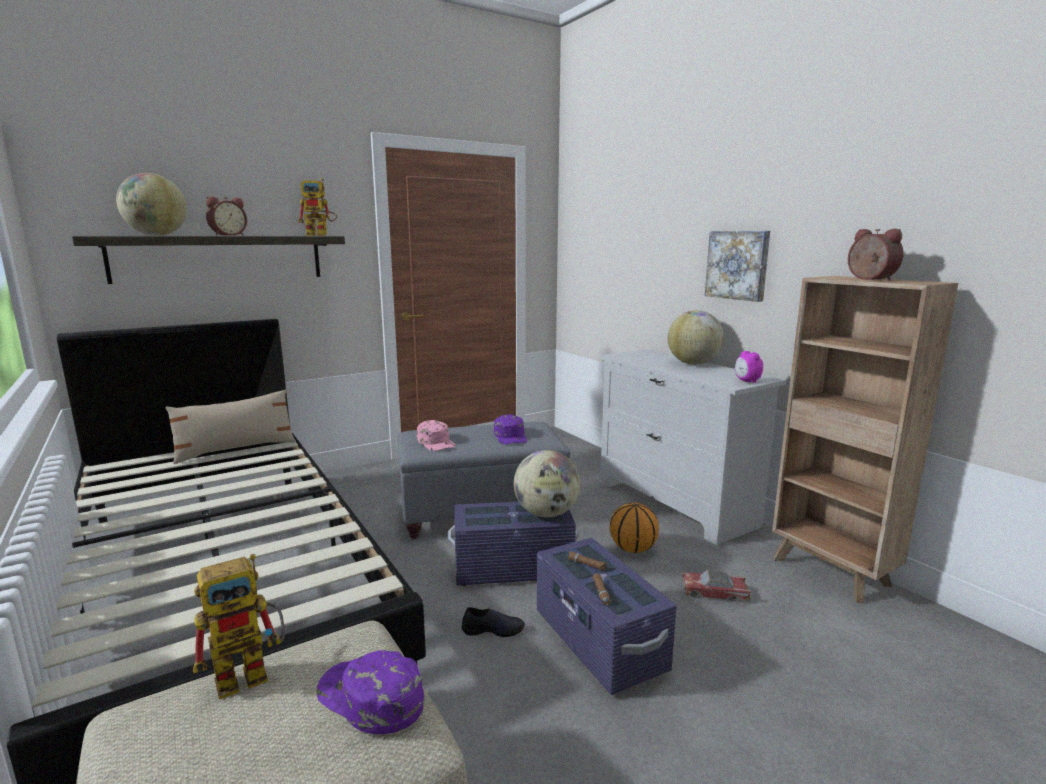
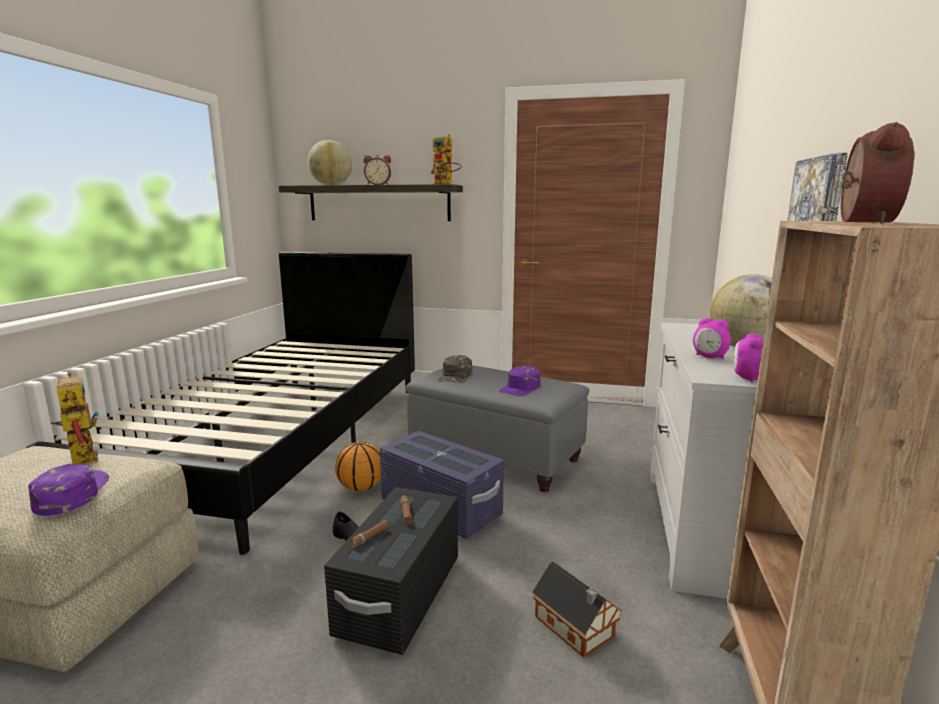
camera: 45 degrees right, 0 degrees up
beige pillow [165,389,296,464] -> none
toy robot [193,554,285,699] -> toy robot turned 135 degrees counterclockwise [51,372,99,465]
pink cap [417,420,456,451] -> green cap [438,355,473,383]
globe [514,450,580,517] -> none
purple storage box [537,538,677,695] -> black storage box [324,487,458,655]
basketball [610,503,659,553] -> basketball moved to [335,442,381,491]
toy car [682,570,751,601] -> toy house [532,562,622,658]
none -> alarm clock [693,318,731,358]

